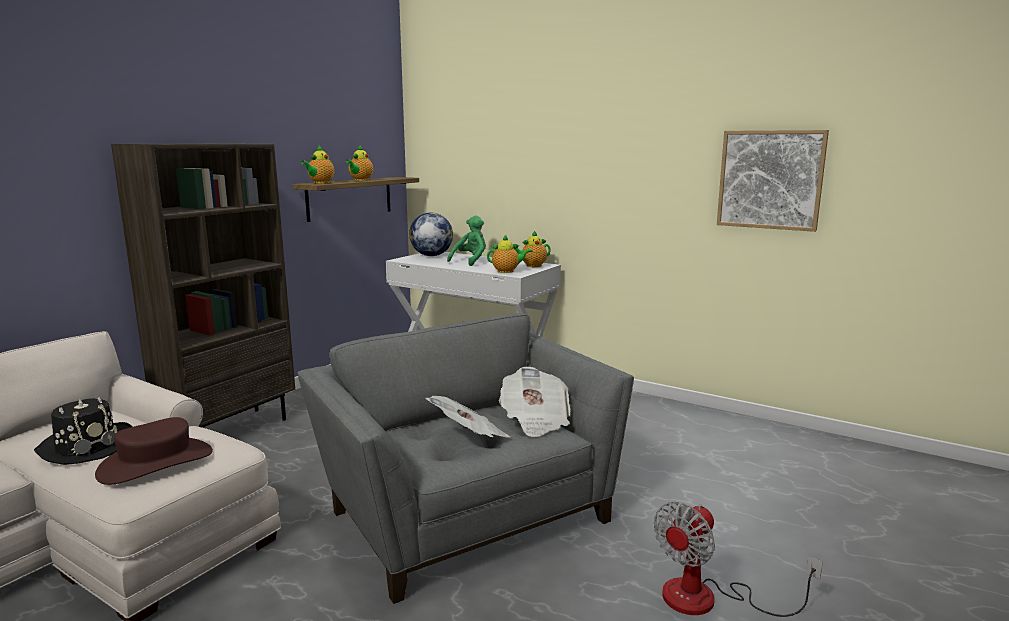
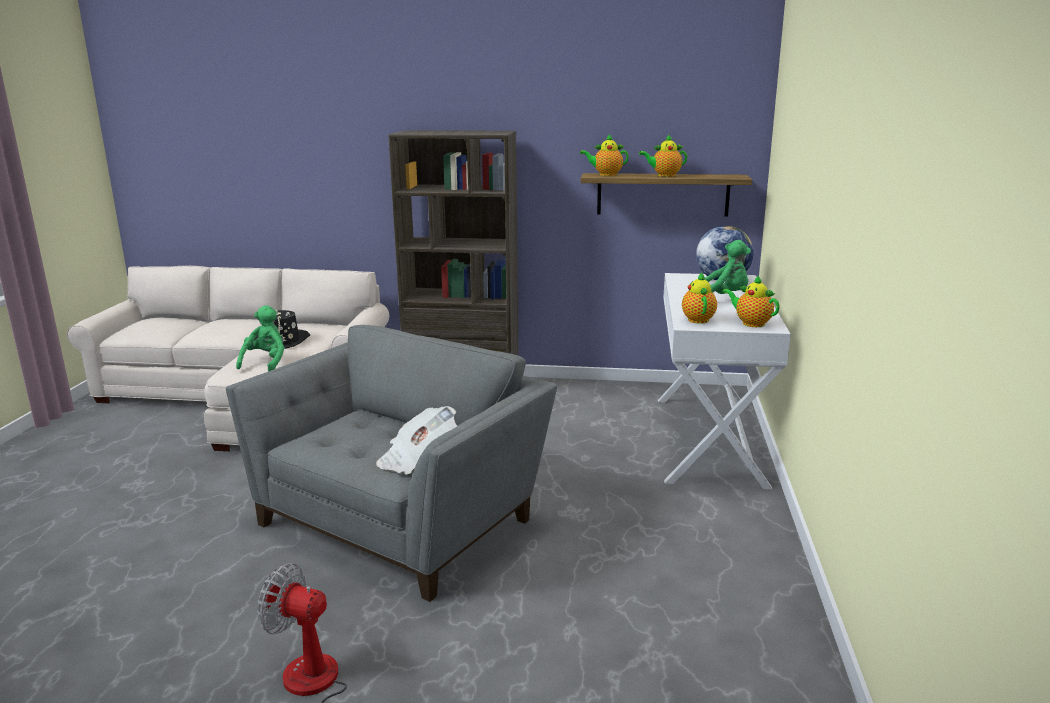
camera: 65 degrees right, 5 degrees up
brown hat [95,417,213,485] -> green plush toy [236,305,284,371]
newspaper [426,396,511,438] -> none
teapot [487,234,533,273] -> teapot turned 150 degrees counterclockwise [682,272,717,324]
picture [717,130,829,232] -> none

